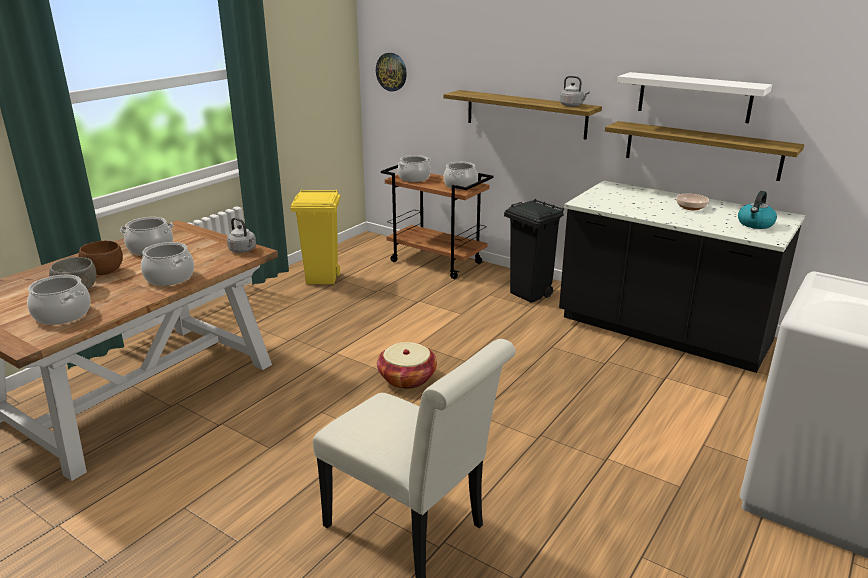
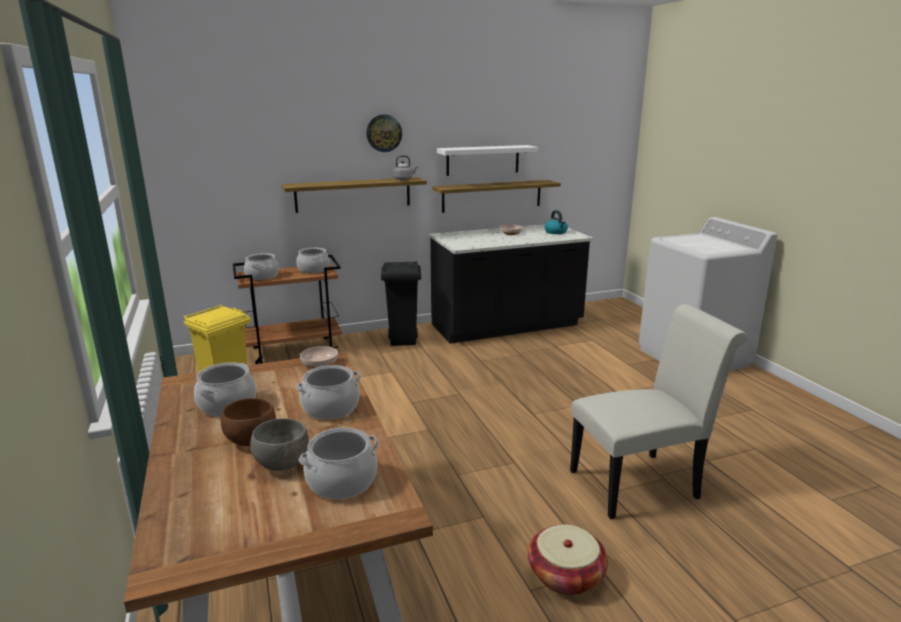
camera: 55 degrees left, 5 degrees down
grey kettle [227,217,256,253] -> bowl [300,346,338,368]
wall clock [376,53,407,91] -> wall clock moved to [366,114,402,152]
basket [377,342,437,389] -> basket moved to [528,524,608,595]

